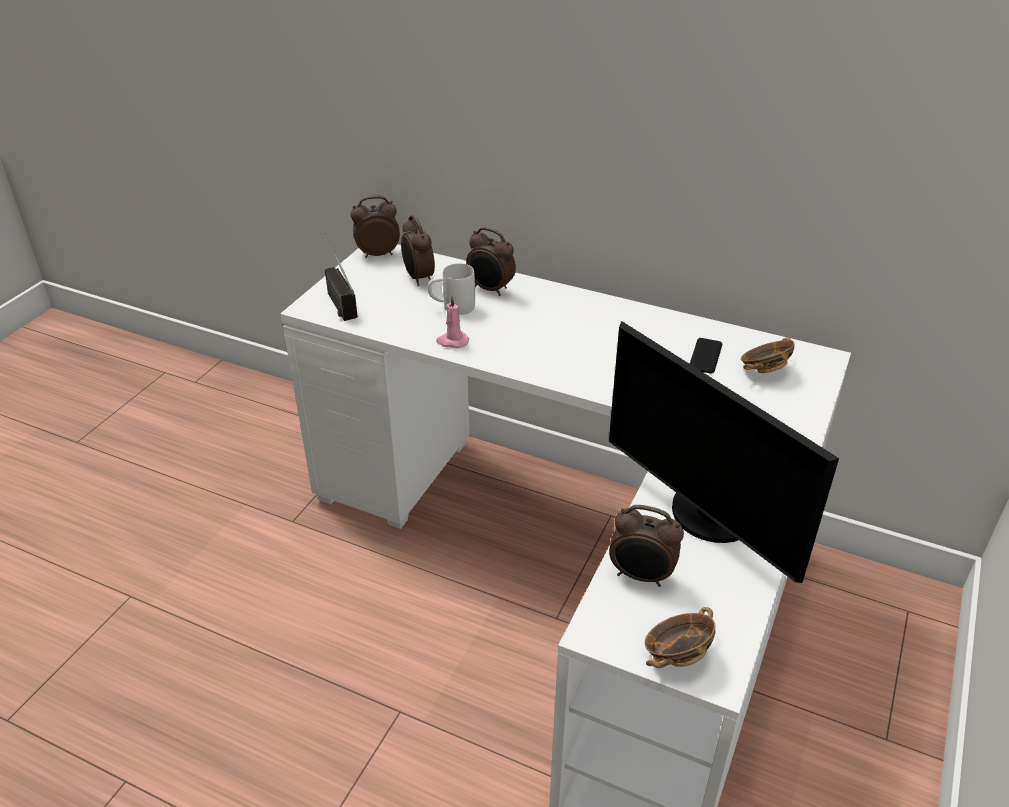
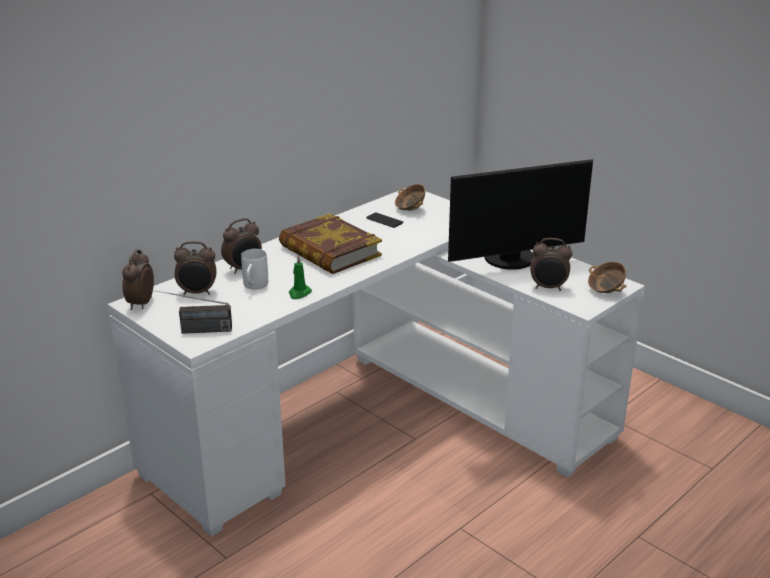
camera: 70 degrees left, 10 degrees down
pink candle [436,296,469,348] -> green candle [289,256,312,299]
alarm clock [609,505,684,587] -> alarm clock turned 60 degrees clockwise [530,238,573,291]
none -> book [279,213,382,274]

